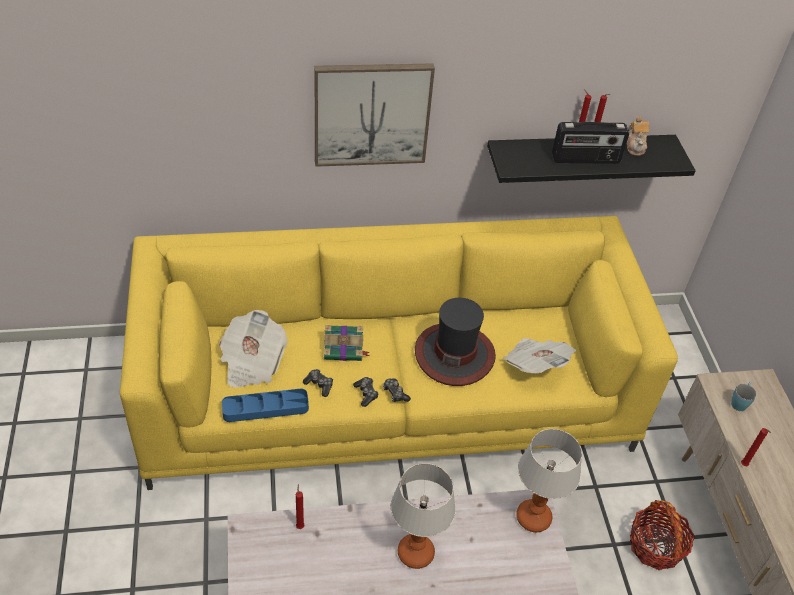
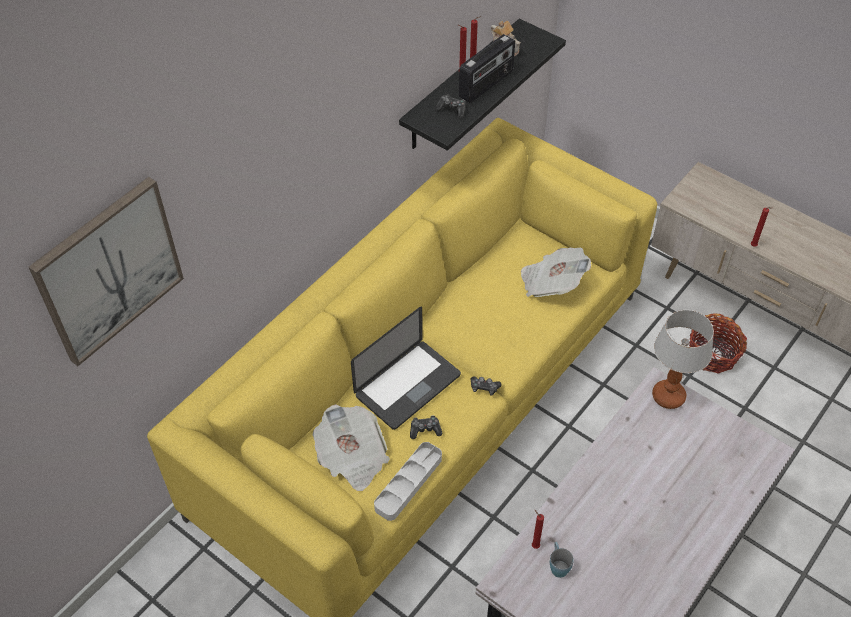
camera: 40 degrees left, 5 degrees up
blue tray [222,389,309,422] -> grey tray [374,442,442,521]
picture [315,63,435,167] -> picture moved to [29,177,184,366]
book [324,325,369,361] -> laptop [351,307,461,430]
game controller [353,377,379,407] -> game controller moved to [435,95,466,119]
table lamp [391,463,456,569] -> none
hat [415,298,496,386] -> none
blue mug [731,382,756,411] -> blue mug moved to [550,542,574,578]

